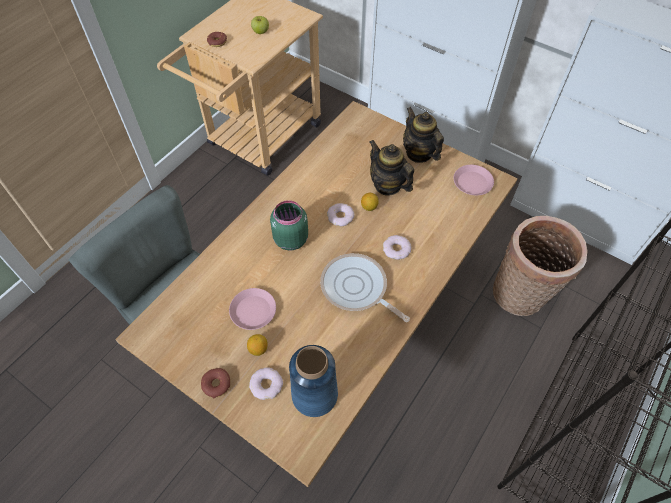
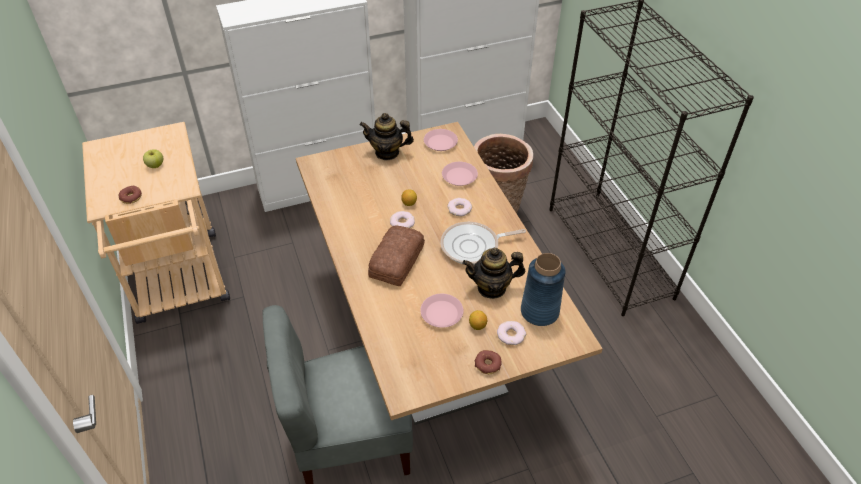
camera: 55 degrees left, 10 degrees down
green jar [270,200,308,251] -> bread [368,226,425,286]
teapot [370,140,414,196] -> teapot moved to [462,248,525,299]
none -> pink plate [442,162,478,186]

